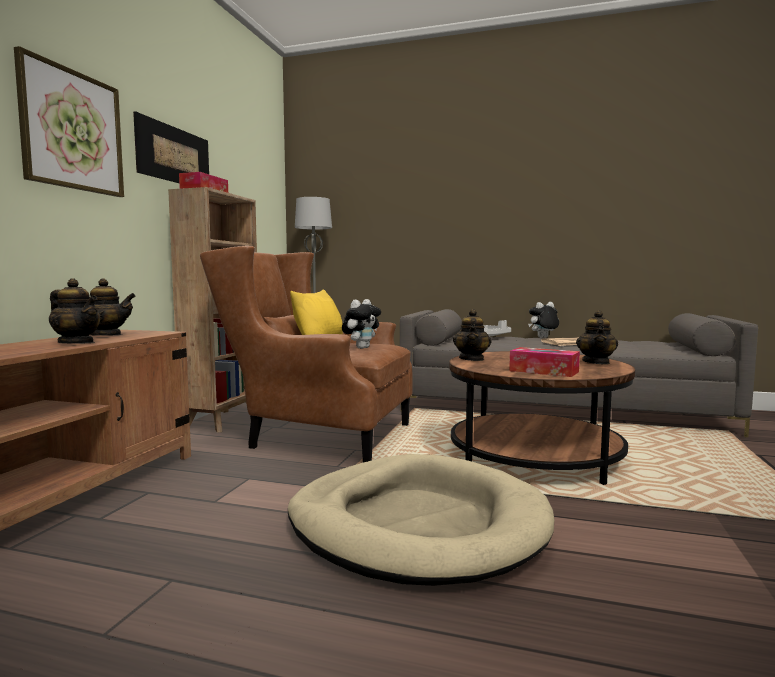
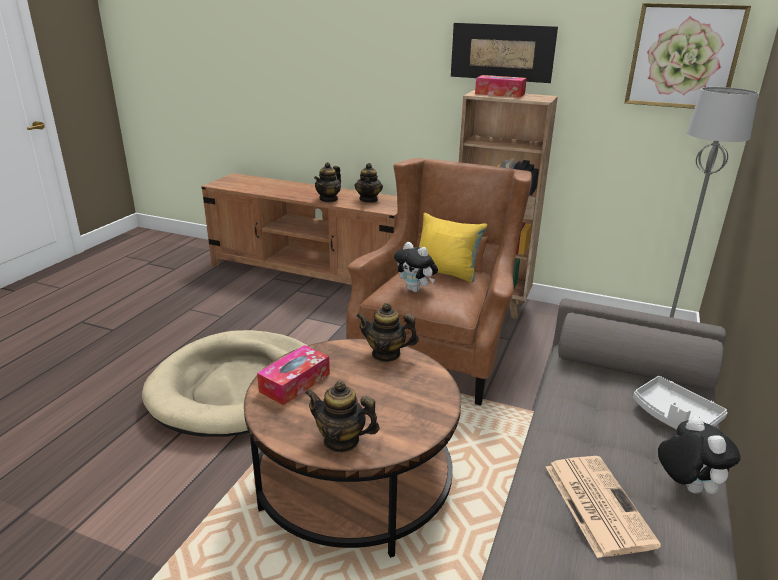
camera: 95 degrees right, 20 degrees up
picture [14,46,124,197] -> picture moved to [625,3,751,109]

